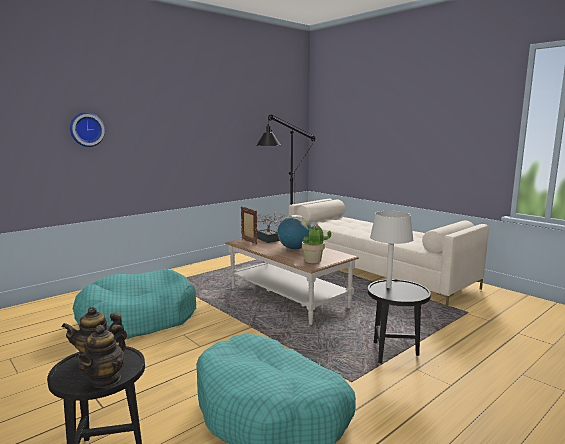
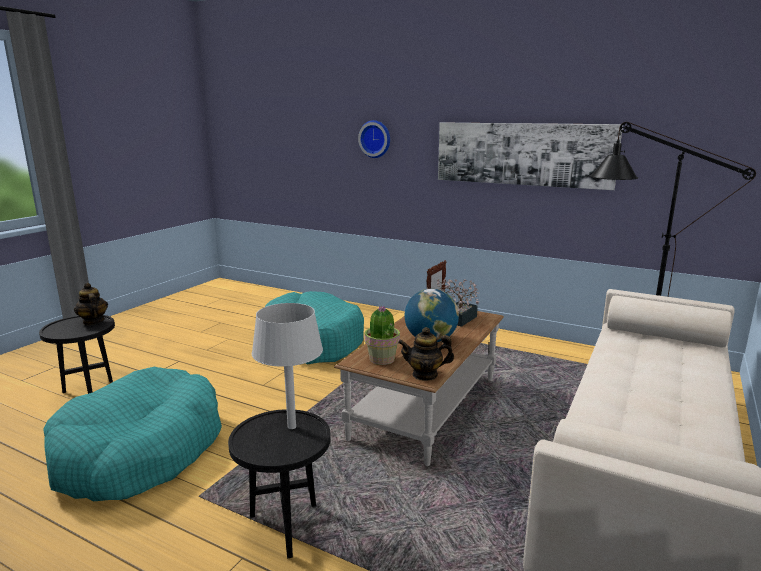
camera: 70 degrees right, 5 degrees up
teapot [75,325,126,388] -> teapot moved to [398,327,454,381]
none -> picture [438,122,623,190]

